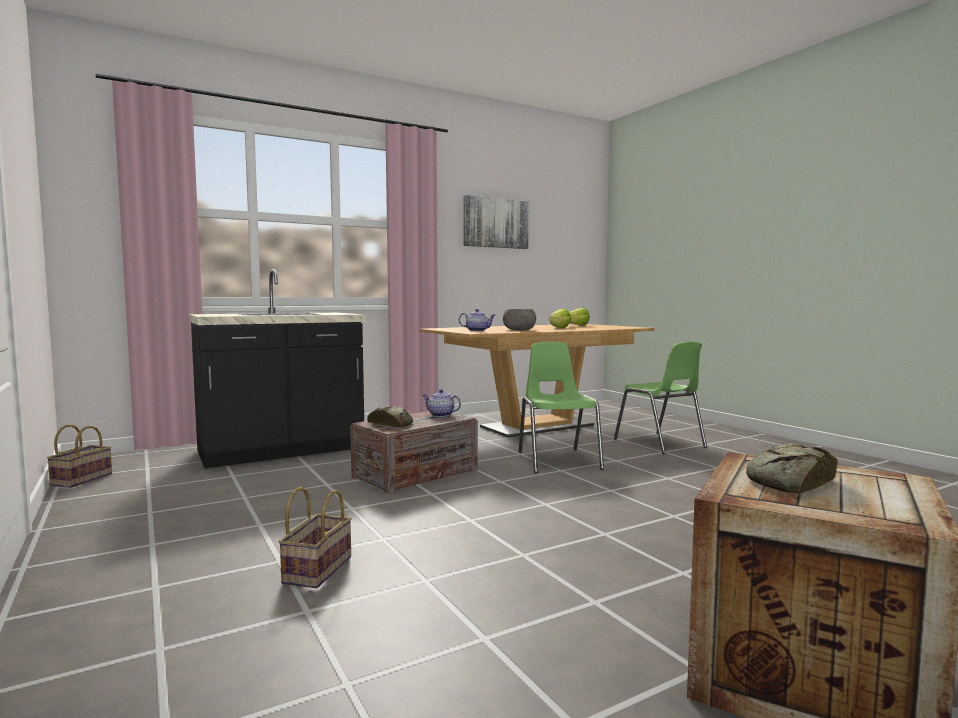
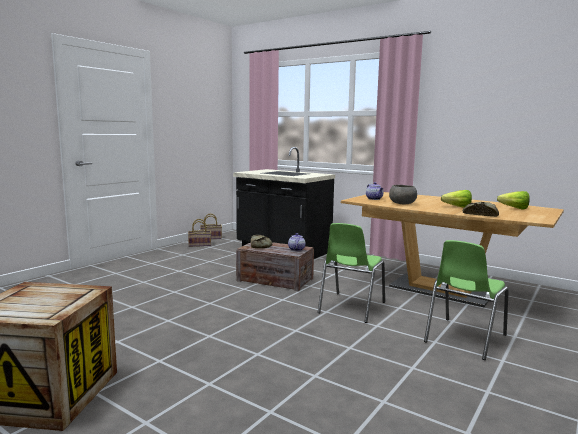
camera: 65 degrees right, 5 degrees up
basket [278,487,352,588] -> basket moved to [188,219,211,247]
picture [463,195,529,249] -> none
green chair [519,342,604,473] -> green chair turned 150 degrees clockwise [317,223,385,323]
bread [746,442,838,494] -> bread moved to [463,202,499,217]

